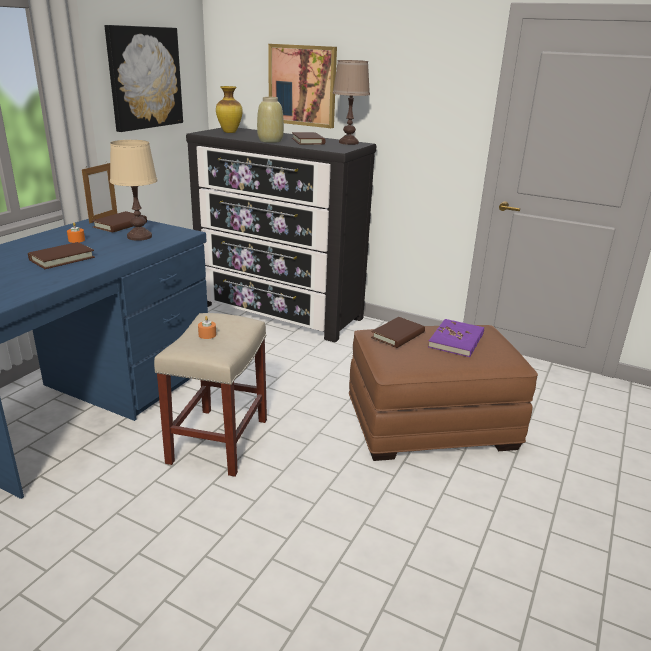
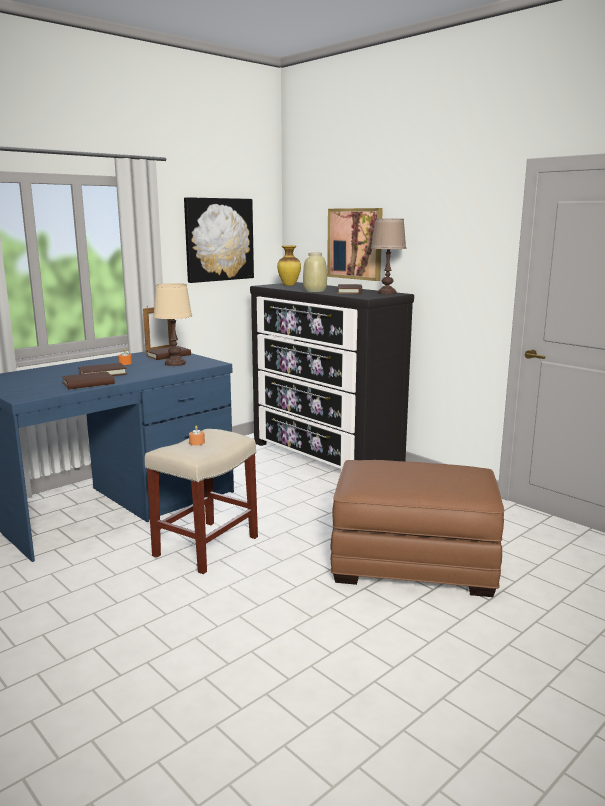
camera: 20 degrees right, 10 degrees down
brown book [371,317,425,348] -> brown book moved to [62,371,115,389]
purple book [428,319,484,357] -> none

